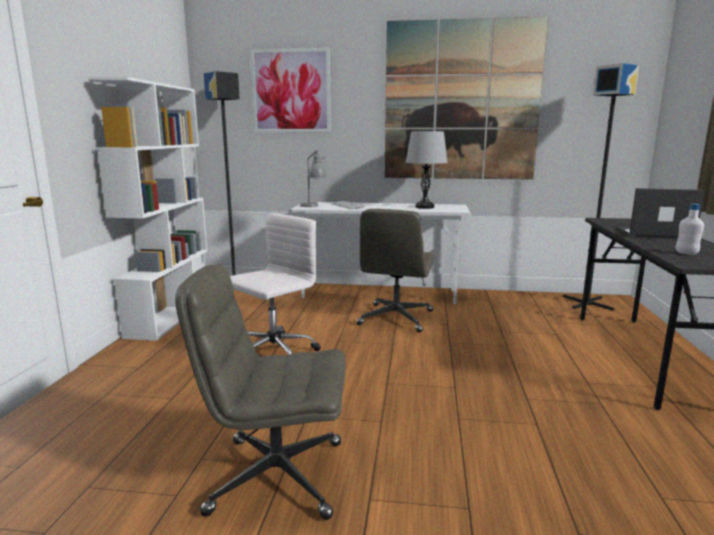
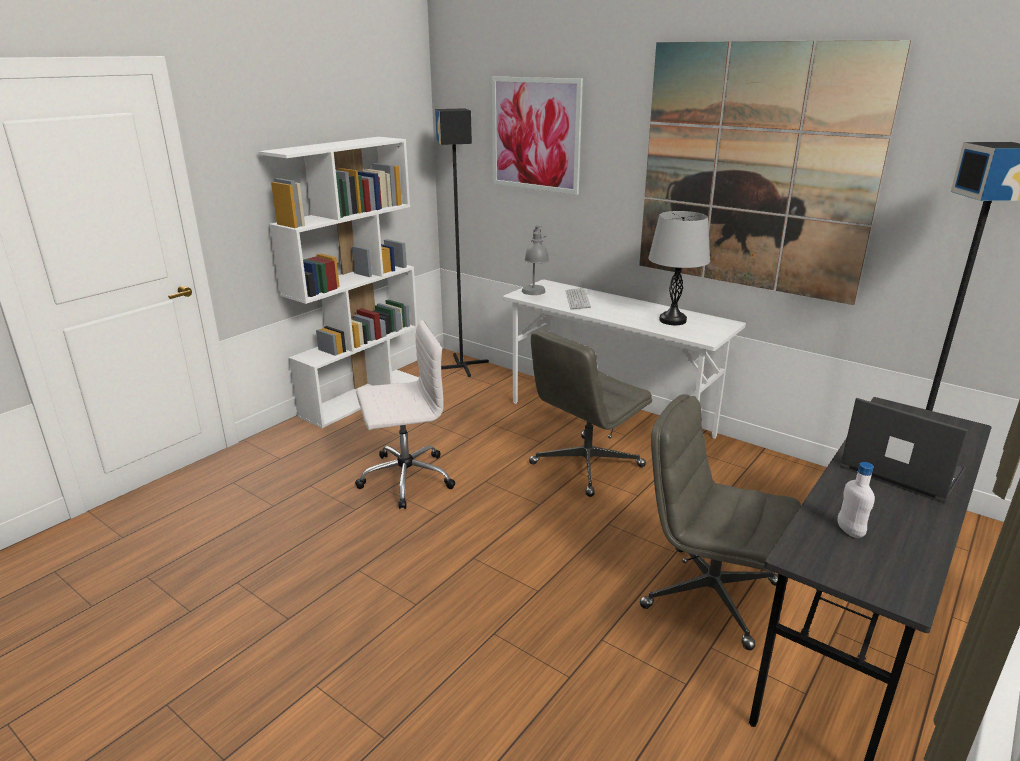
camera: 30 degrees right, 10 degrees up
grey office chair [175,265,346,520] -> grey office chair moved to [640,394,801,650]

